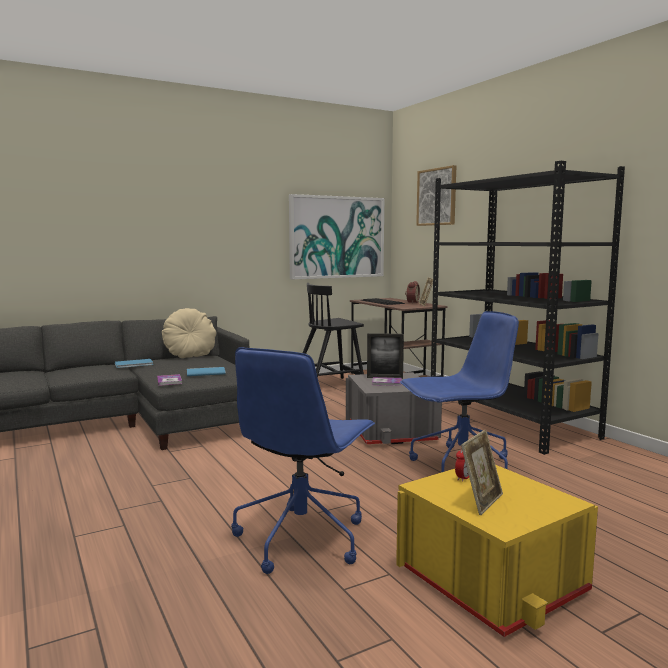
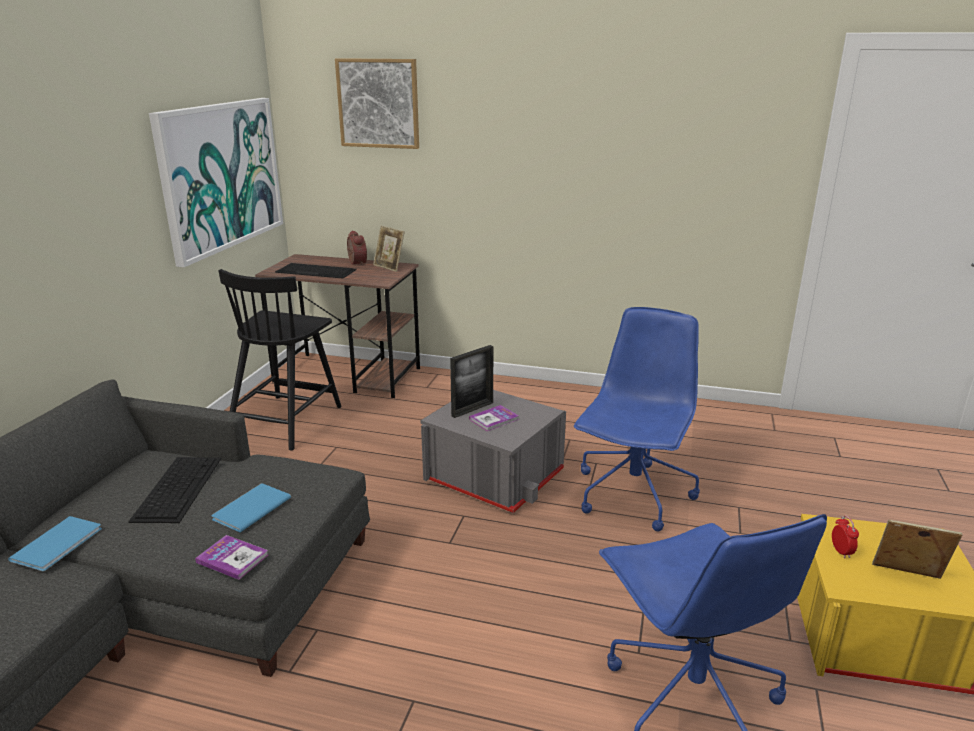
camera: 45 degrees left, 15 degrees up
beige pillow [162,308,216,358] -> none
black bookcase [431,161,625,455] -> none
picture frame [461,430,503,515] -> picture frame turned 60 degrees counterclockwise [872,520,962,579]
none -> keyboard [128,457,221,523]

